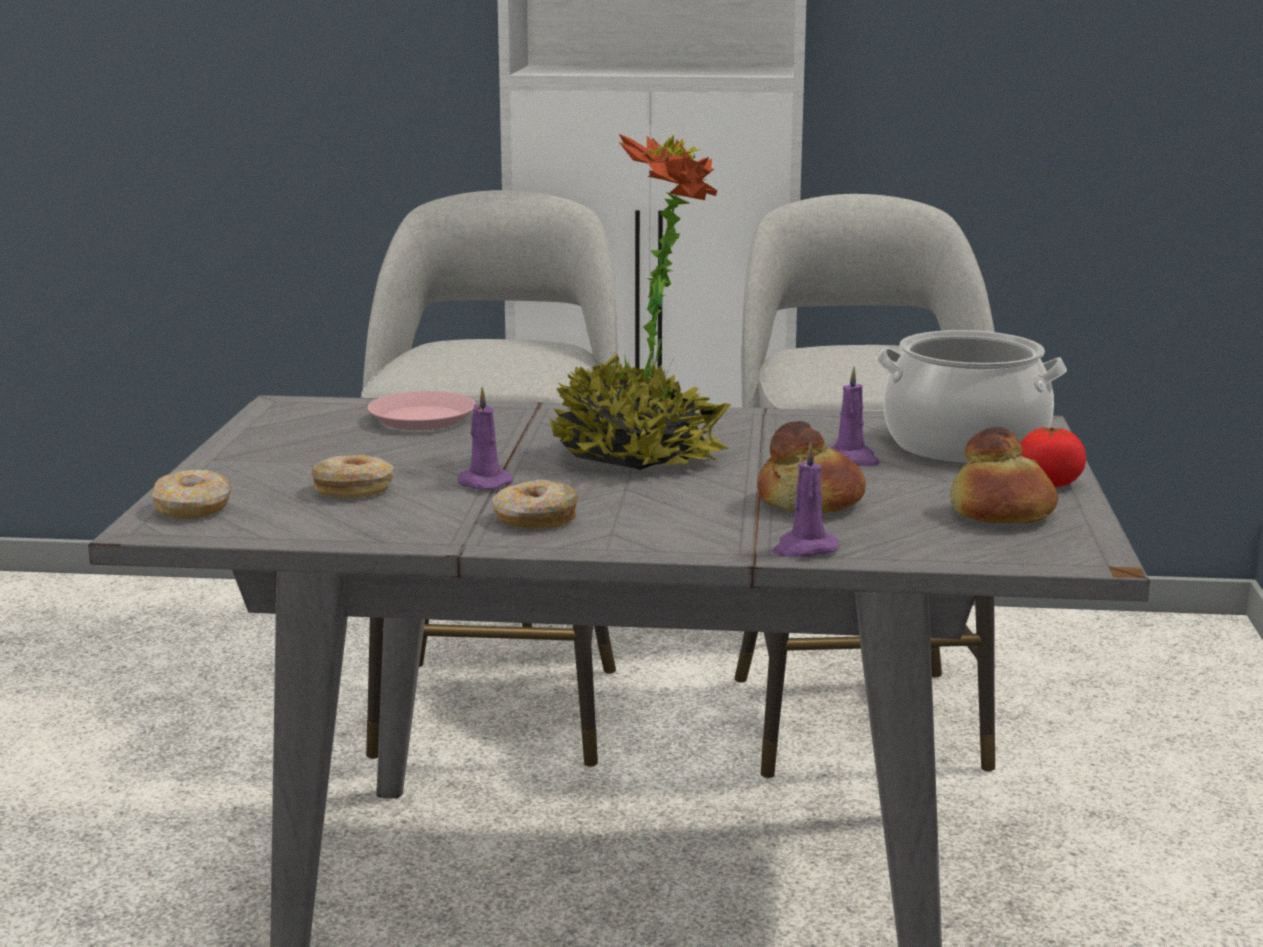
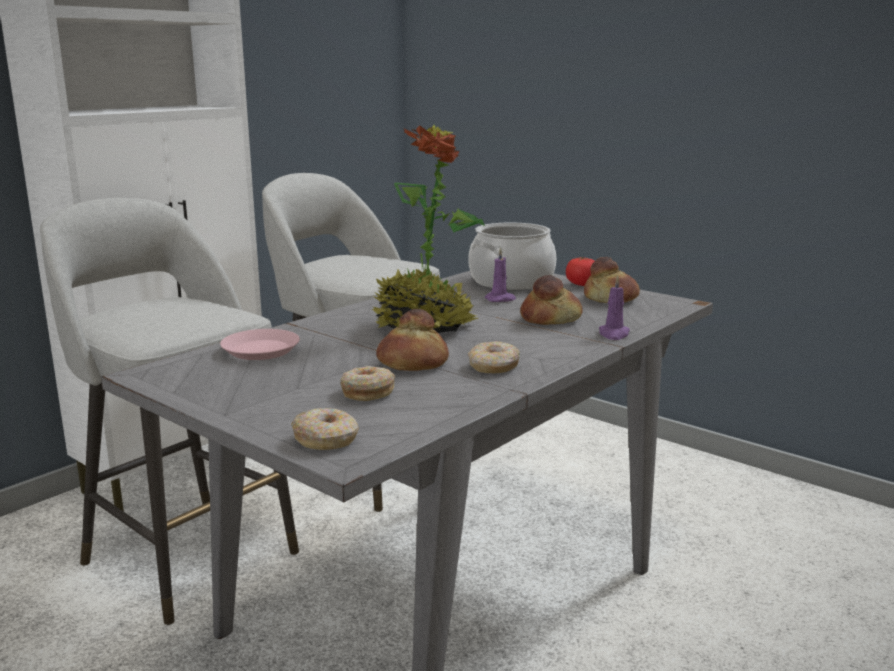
camera: 55 degrees left, 0 degrees up
purple candle [457,387,513,490] -> bread [376,309,449,371]

